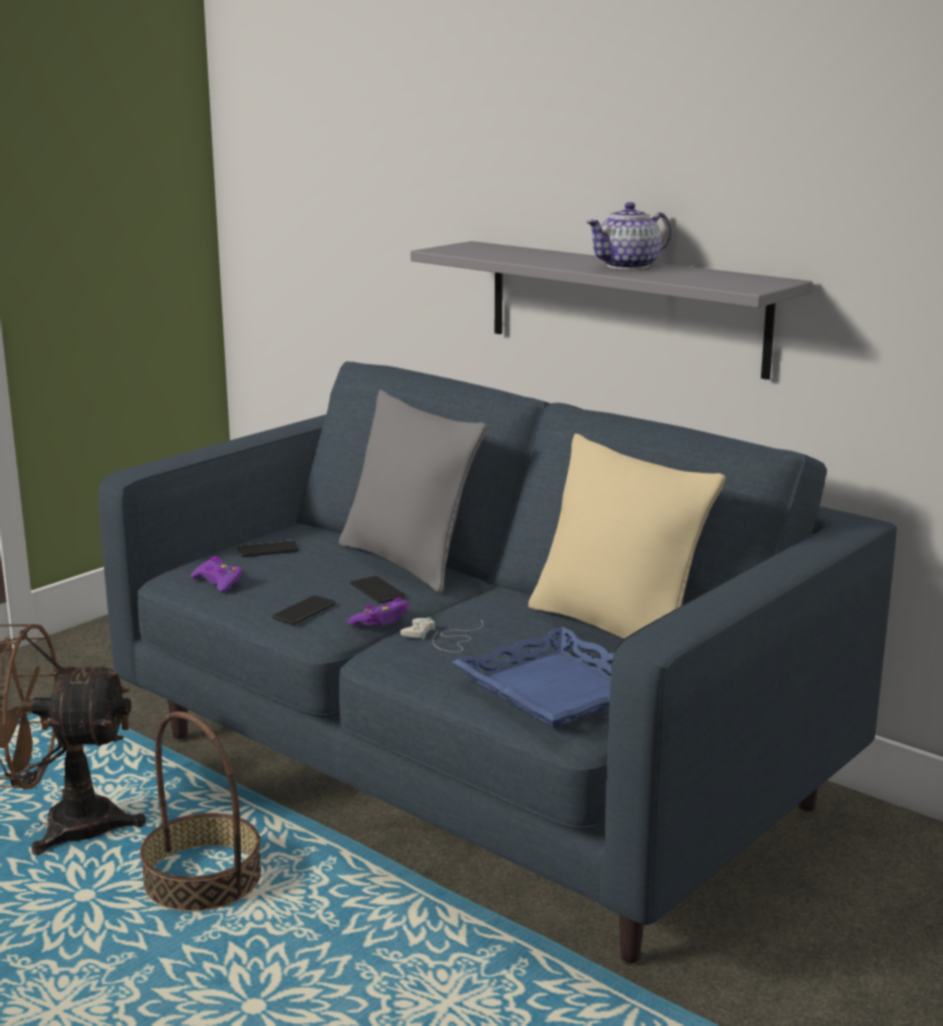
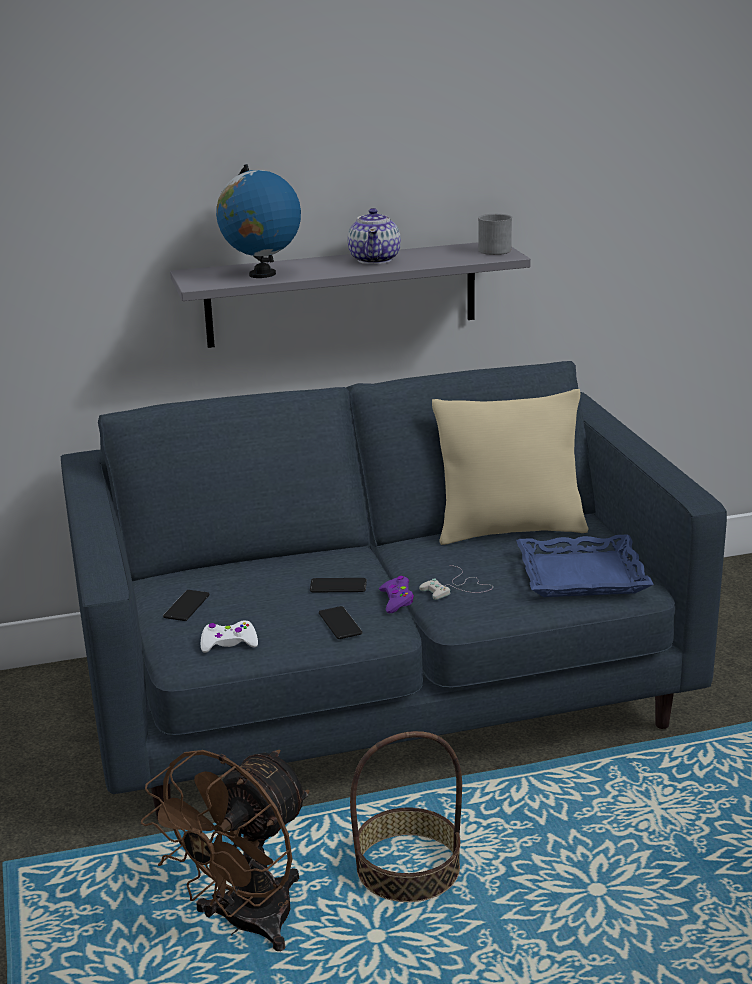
camera: 55 degrees left, 5 degrees up
purple game controller [190,556,243,593] -> white game controller [201,621,258,653]
grey pillow [339,390,487,593] -> none
none -> globe [216,164,301,278]
none -> grey mug [478,214,513,255]

